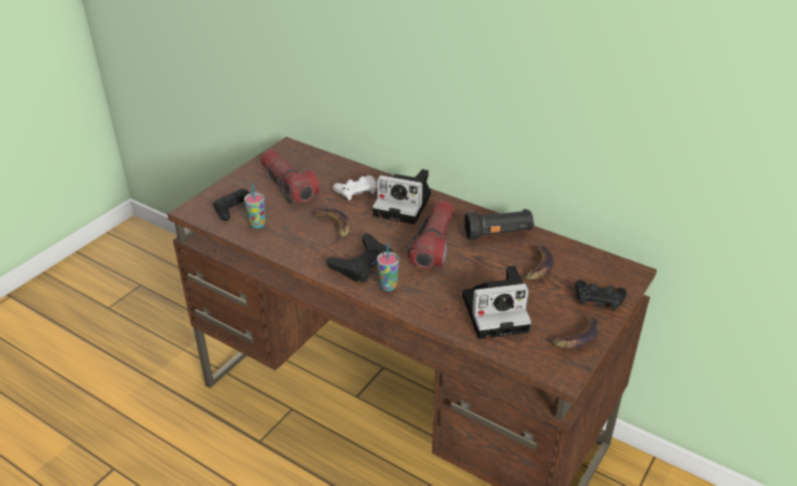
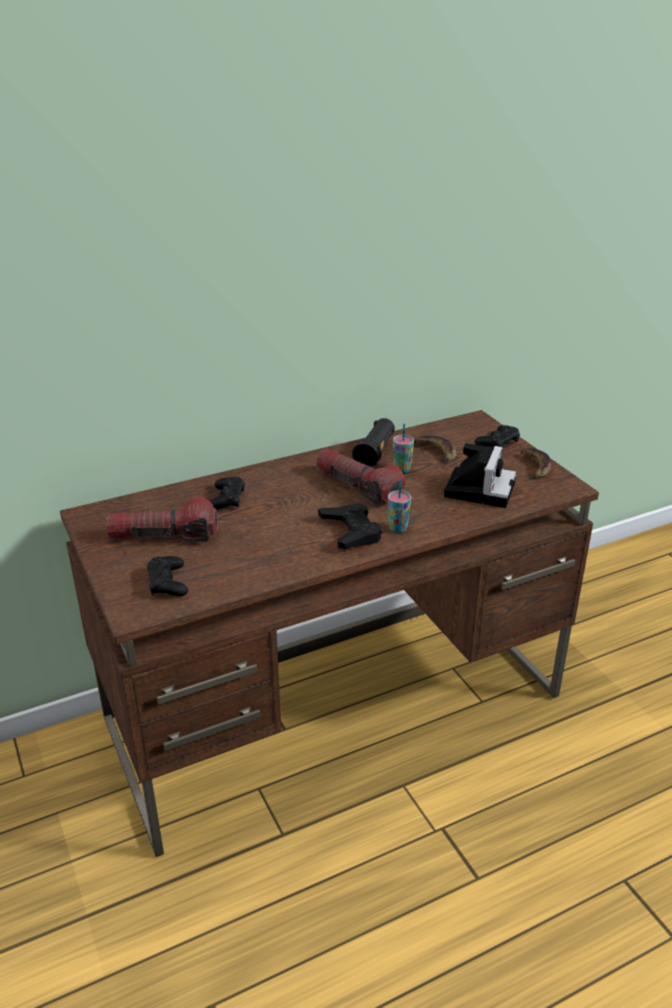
camera: 60 degrees left, 5 degrees down
cup [244,184,266,229] -> cup moved to [393,424,414,473]
banana [314,208,351,244] -> none
white game controller [333,175,377,200] -> black game controller [210,477,245,510]
camera [372,169,431,224] -> none

